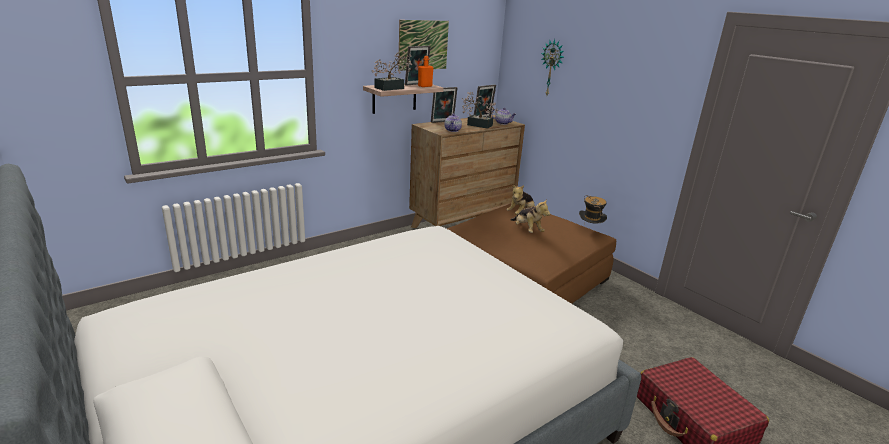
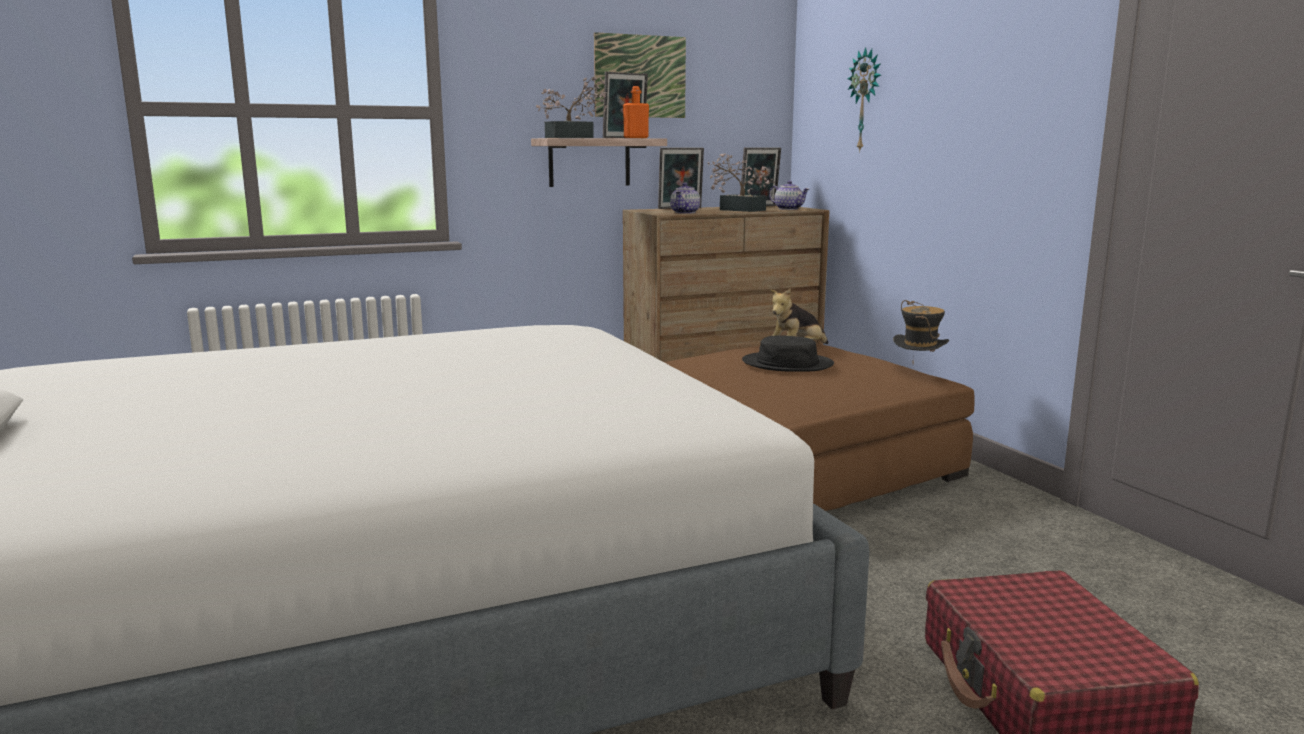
camera: 15 degrees right, 10 degrees down
plush toy [511,199,550,233] -> black hat [742,335,834,372]

